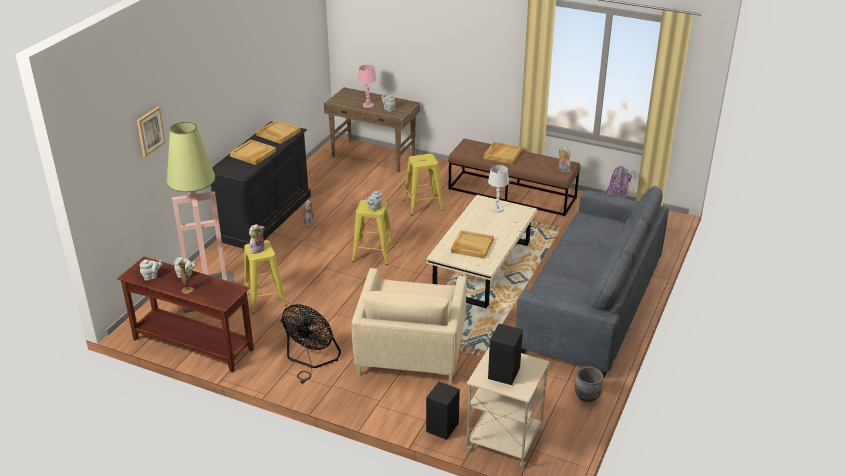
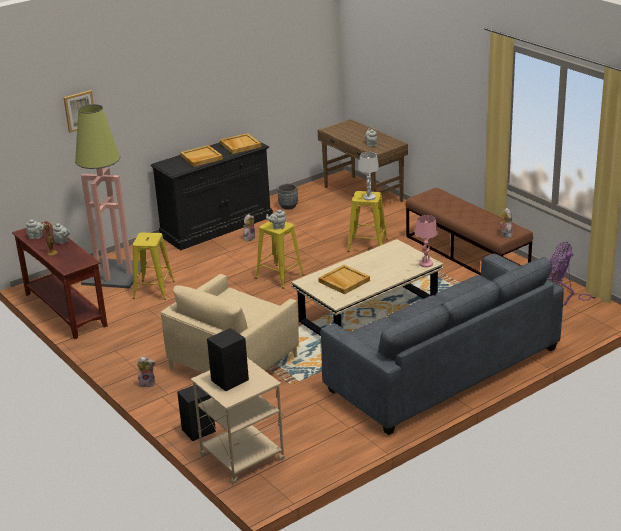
camera: 30 degrees right, 5 degrees down
plush toy [249,224,265,254] -> plush toy moved to [137,357,156,388]
black fan [280,304,341,384] -> none
pink table lamp [358,65,377,108] -> pink table lamp moved to [415,215,438,267]
beige tray [484,142,522,164] -> none
white table lamp [488,165,509,213] -> white table lamp moved to [358,152,379,200]
grey planter [575,366,603,402] -> grey planter moved to [277,183,298,210]

